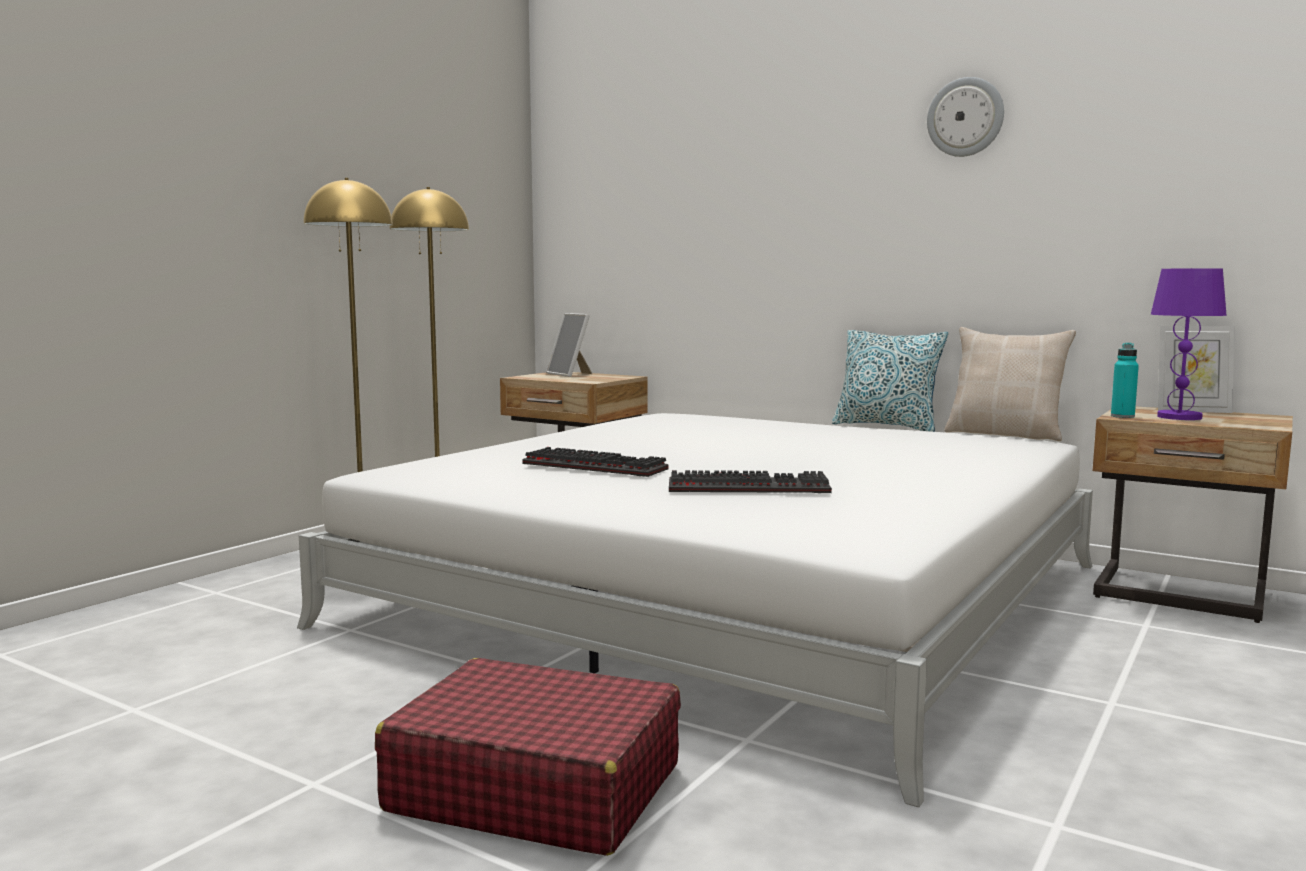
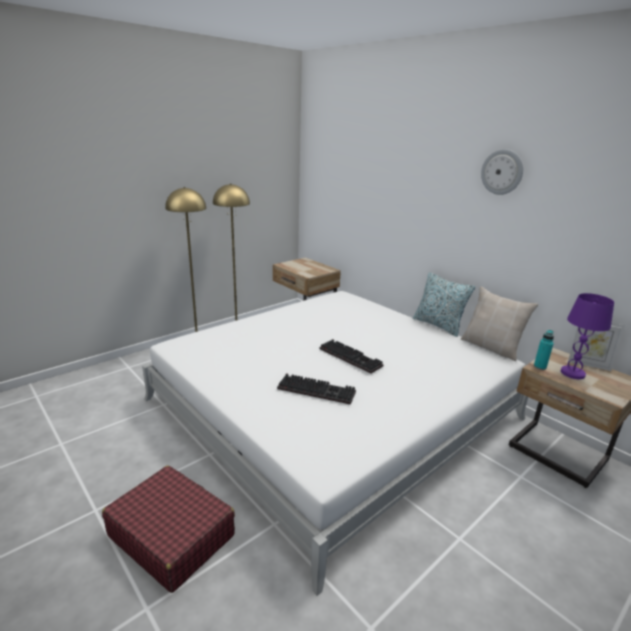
camera: 15 degrees right, 15 degrees up
keyboard [522,447,669,477] -> keyboard moved to [319,339,384,374]
picture frame [546,313,592,377] -> none

